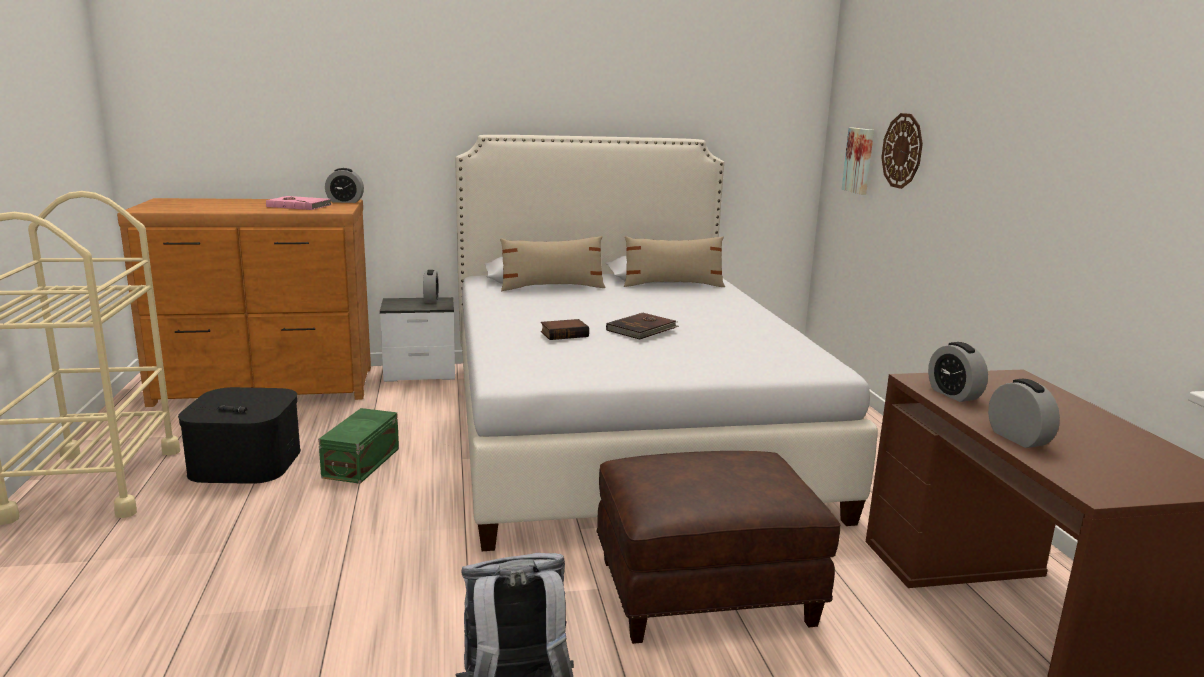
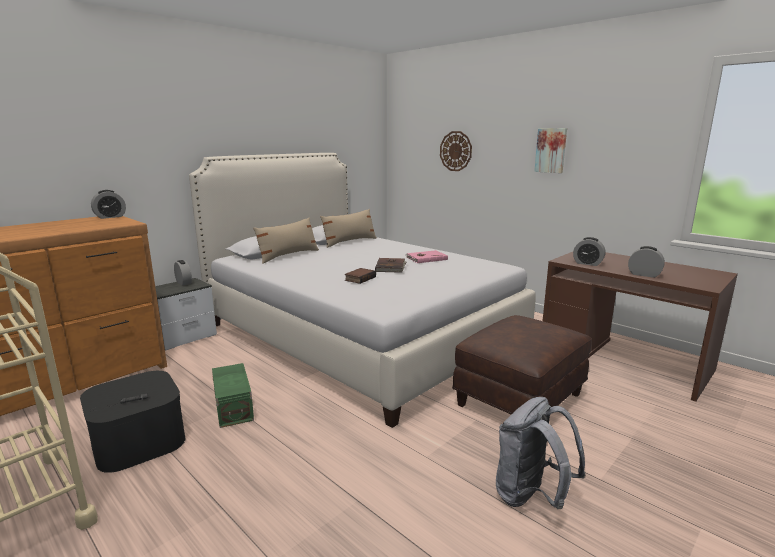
camera: 35 degrees left, 0 degrees up
pink book [266,196,332,210] -> pink book moved to [406,250,448,263]
picture [842,128,874,195] -> picture moved to [534,128,567,173]

